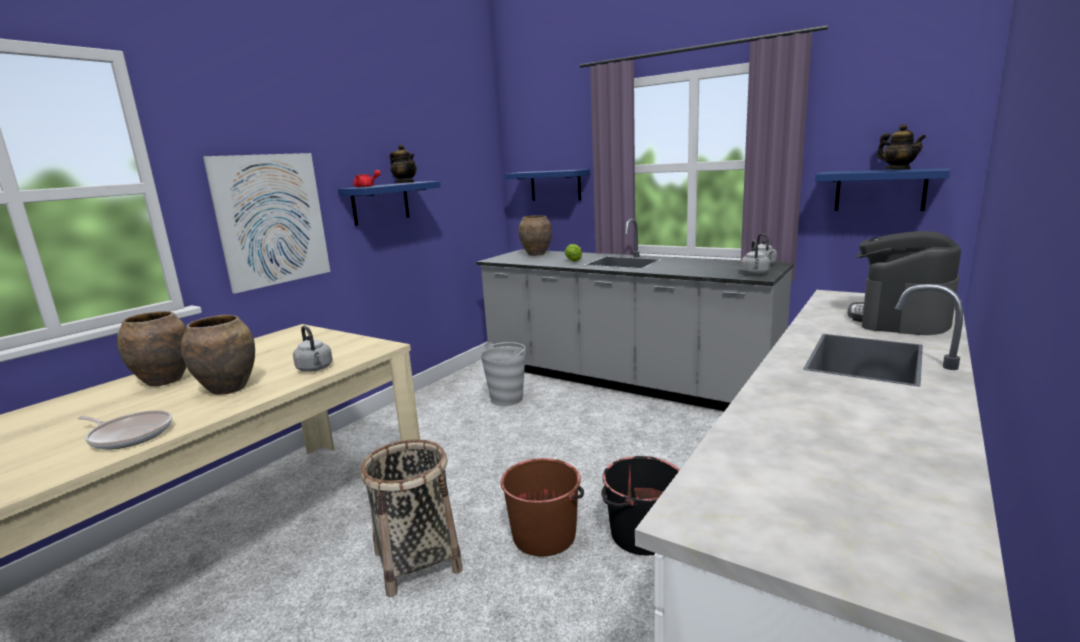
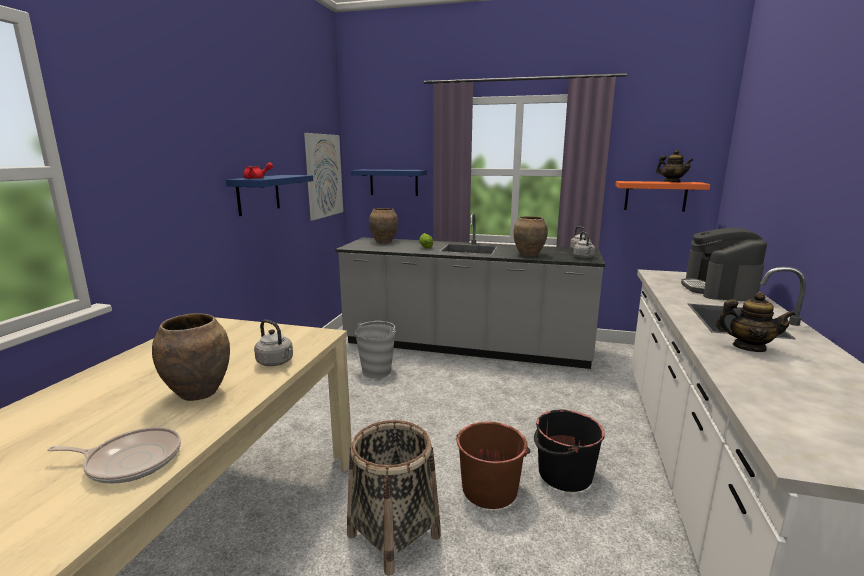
camera: 20 degrees left, 0 degrees up
brown vase [117,311,186,386] -> brown vase moved to [513,216,548,257]
picture [203,153,331,294] -> picture moved to [304,133,343,221]
teapot [390,144,417,183] -> teapot moved to [716,292,796,352]
blue shelf [815,168,950,211] -> orange shelf [615,181,710,212]

